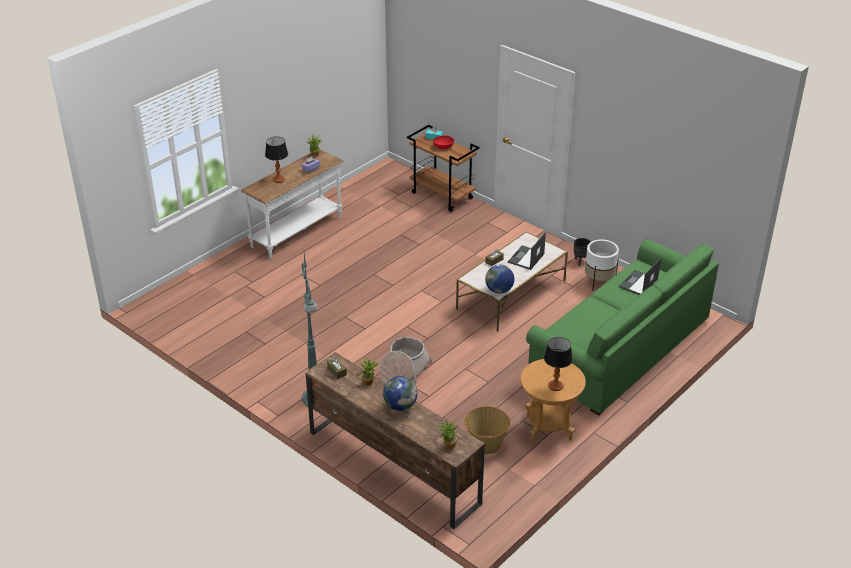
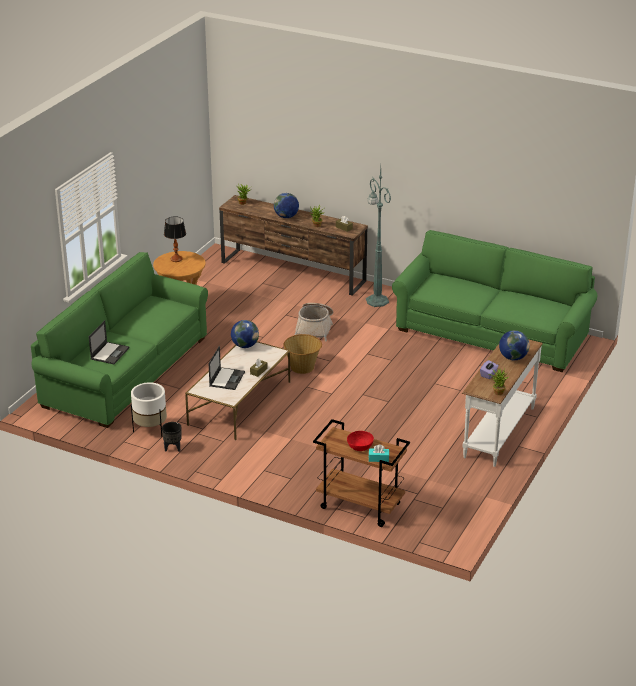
camera: 165 degrees right, 5 degrees down
table lamp [265,137,288,183] -> globe [499,330,530,360]
basket [464,406,510,454] -> basket moved to [283,334,322,374]
none -> green sofa [392,230,597,372]

